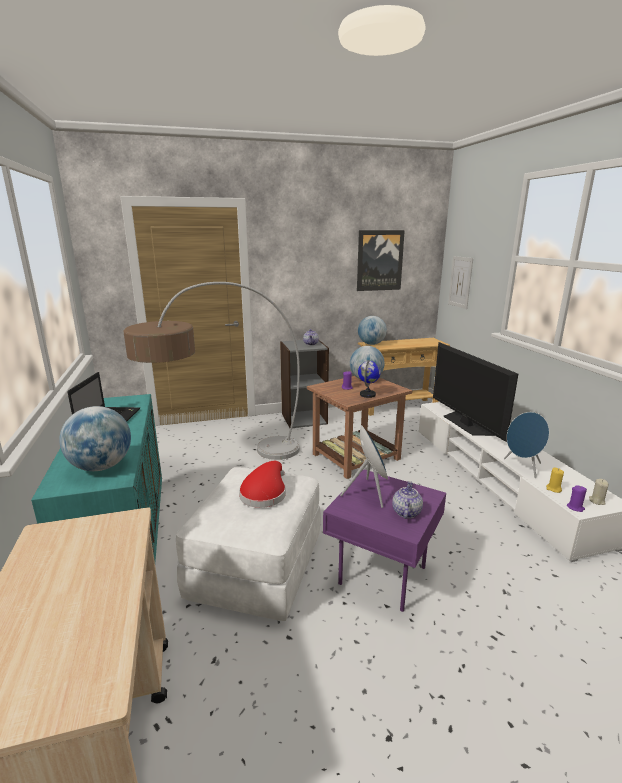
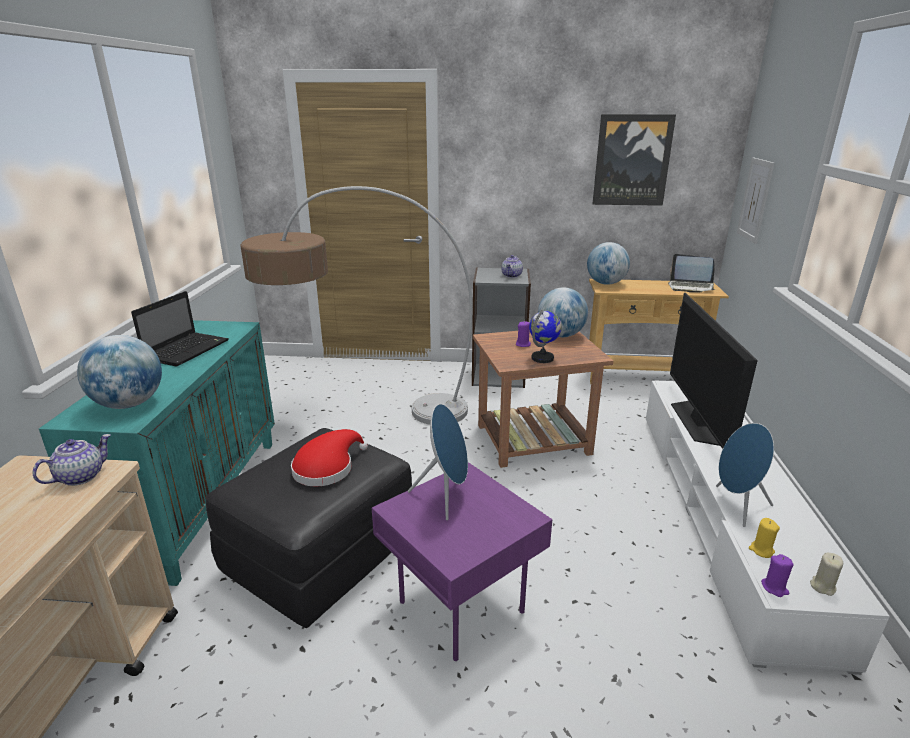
camera: 20 degrees right, 5 degrees up
white ottoman [176,467,321,621] -> black ottoman [206,428,412,628]
teapot [392,481,423,519] -> teapot moved to [33,434,111,486]
none -> laptop [668,254,715,293]

